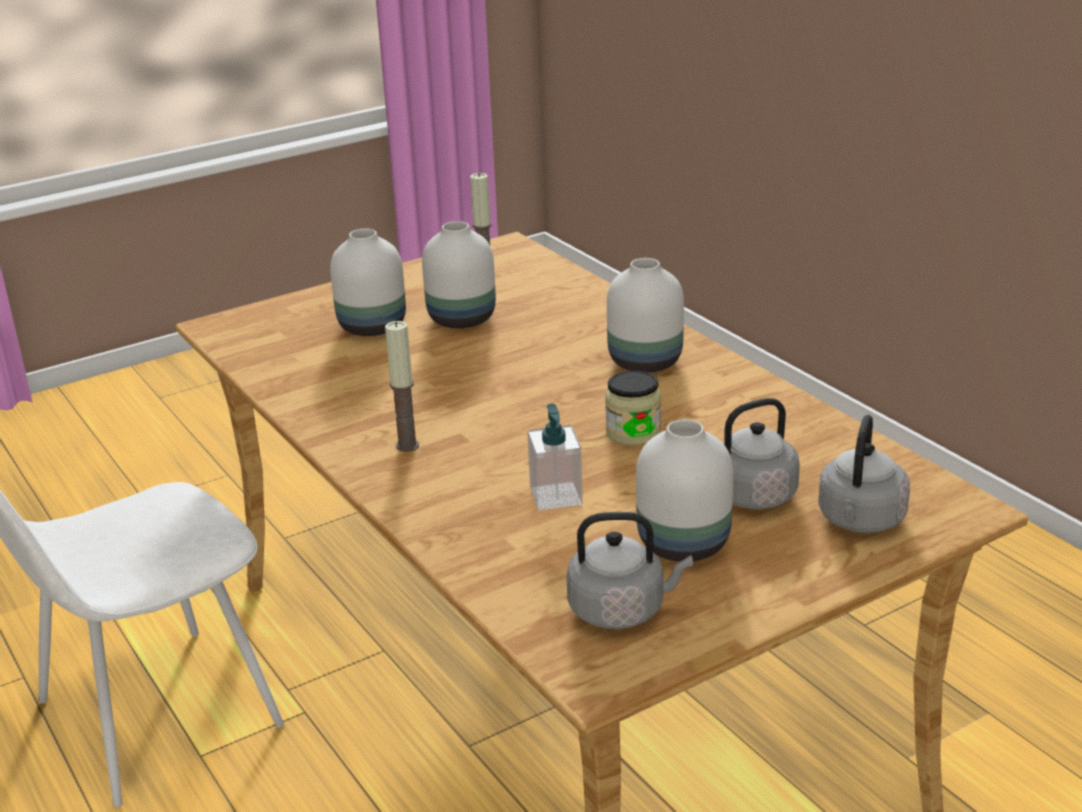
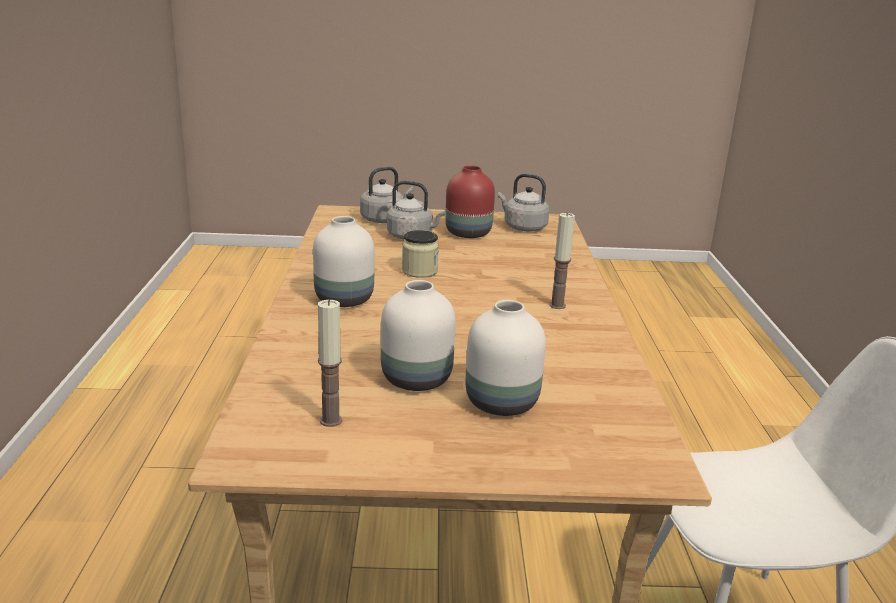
camera: 150 degrees left, 5 degrees down
soap dispenser [527,403,583,510] -> none
white vase [636,419,733,562] -> red vase [445,165,495,238]

